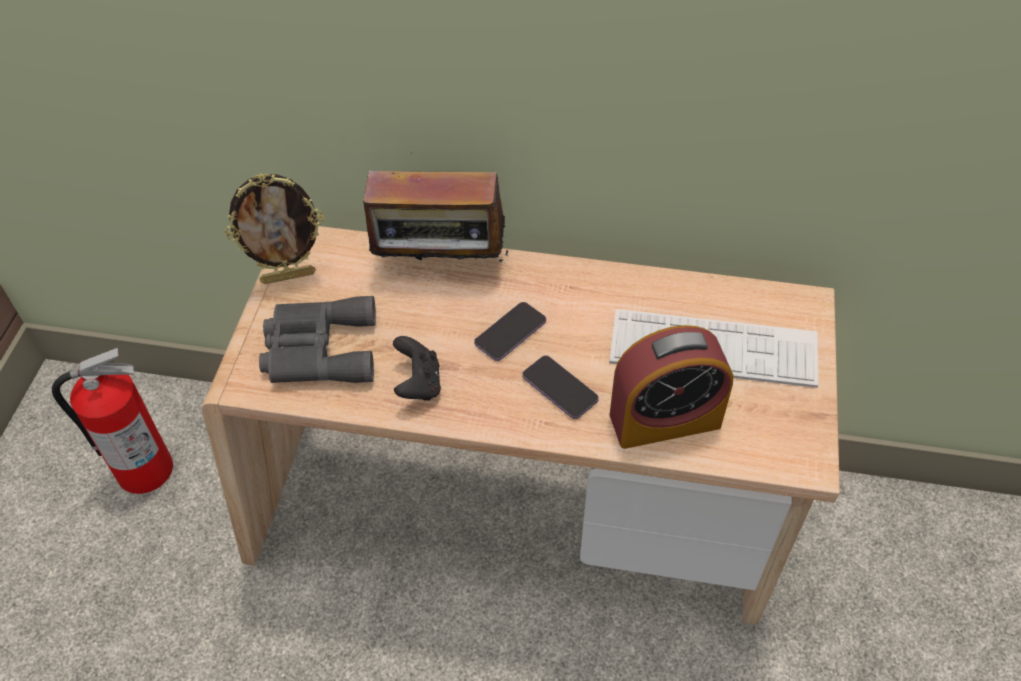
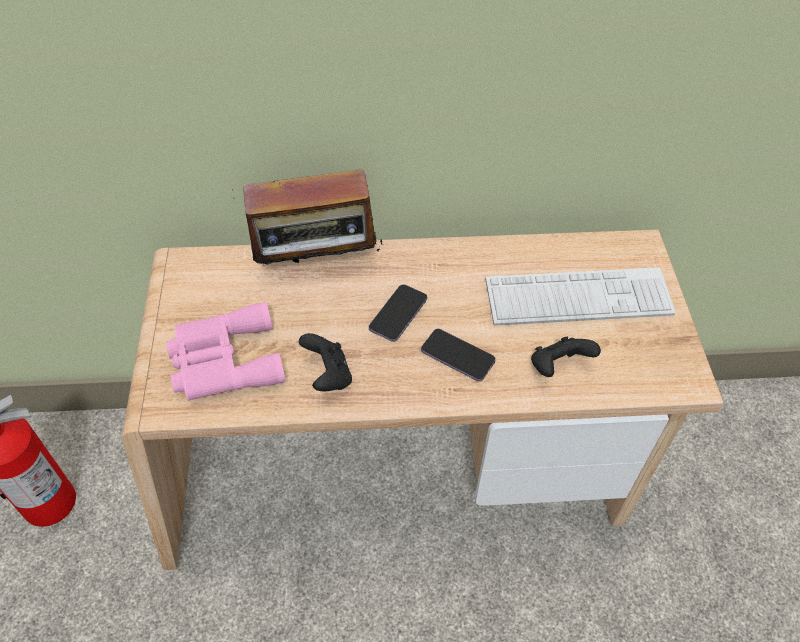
camera: 15 degrees left, 0 degrees up
picture frame [225,173,324,284] -> none
grey binoculars [259,296,376,383] -> pink binoculars [166,302,286,401]
alarm clock [610,325,734,449] -> black game controller [531,337,601,377]

